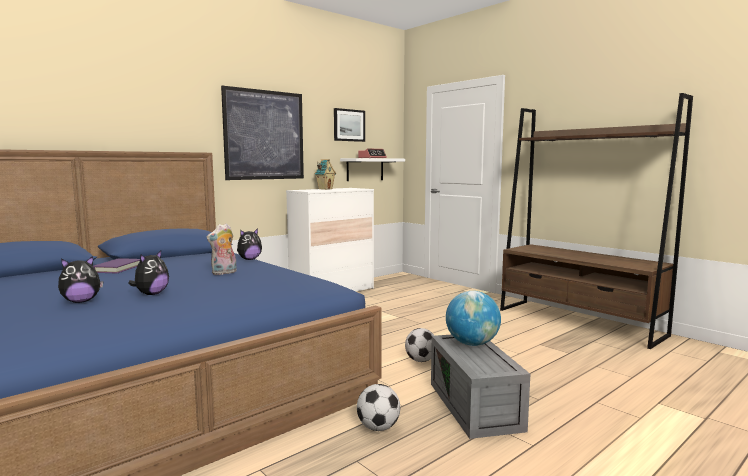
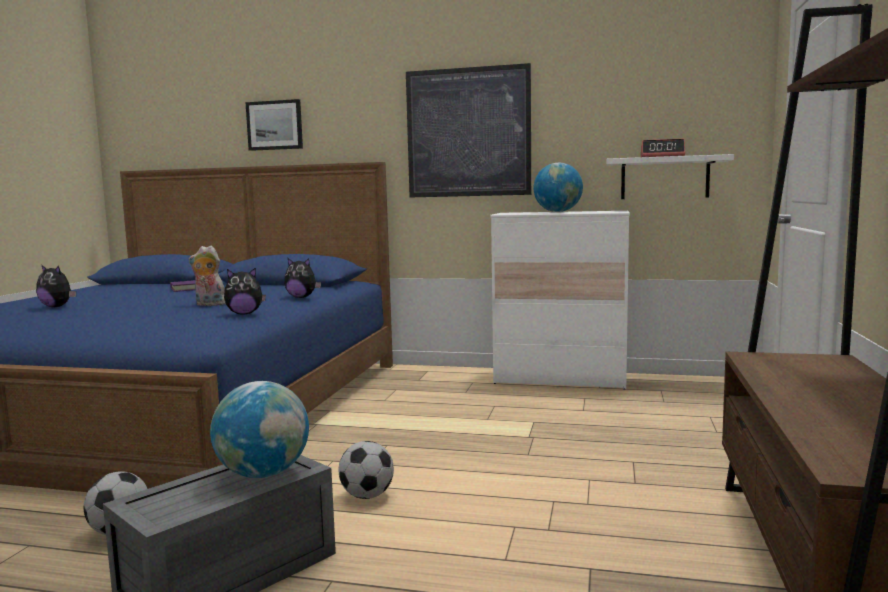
camera: 55 degrees right, 0 degrees up
plush toy [128,251,169,295] -> plush toy moved to [224,267,266,315]
toy house [314,159,336,190] -> globe [533,163,583,212]
picture [334,108,365,142] -> picture moved to [245,99,303,151]

